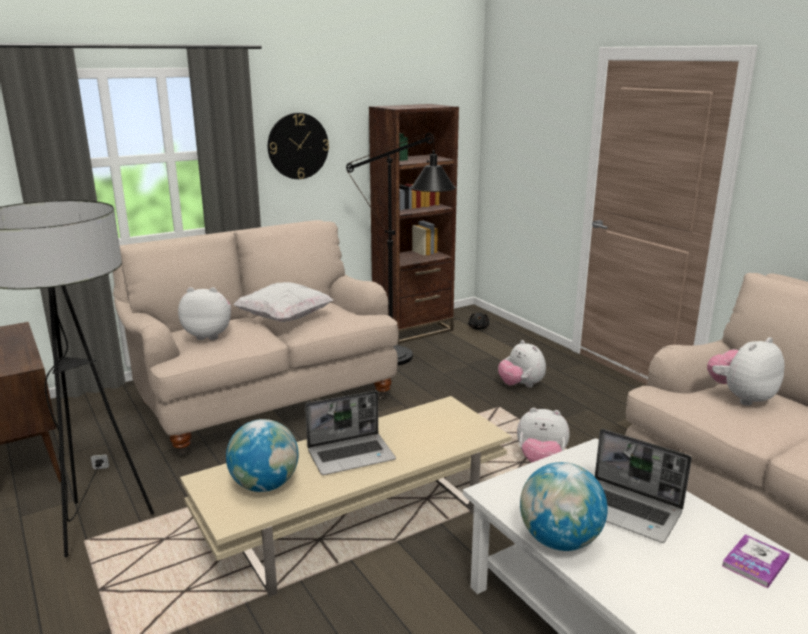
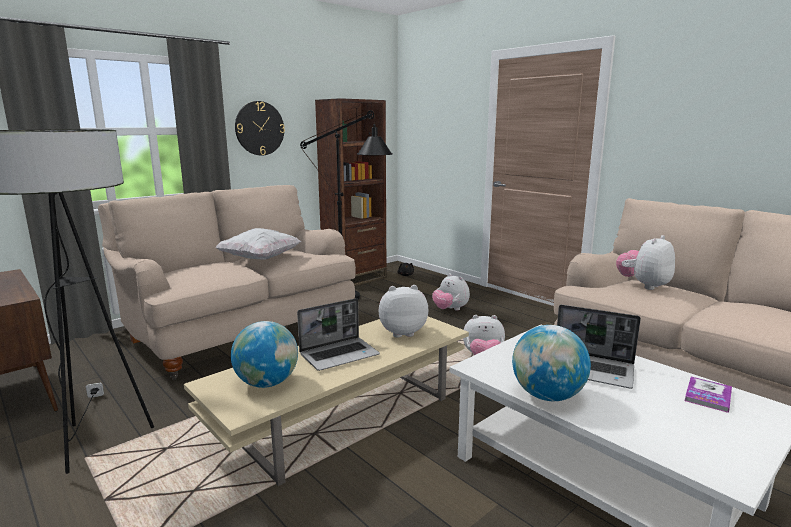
camera: 10 degrees left, 5 degrees down
plush toy [178,287,231,340] -> plush toy moved to [379,285,428,338]

